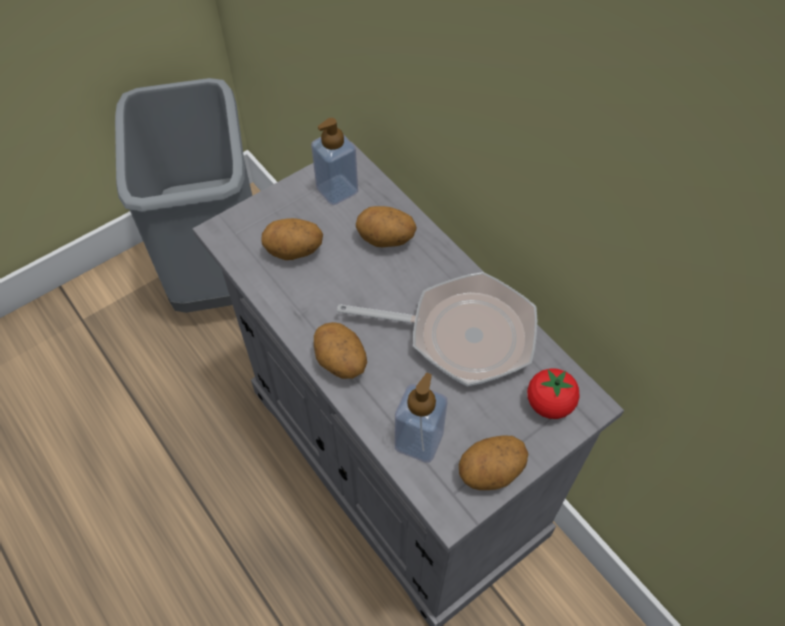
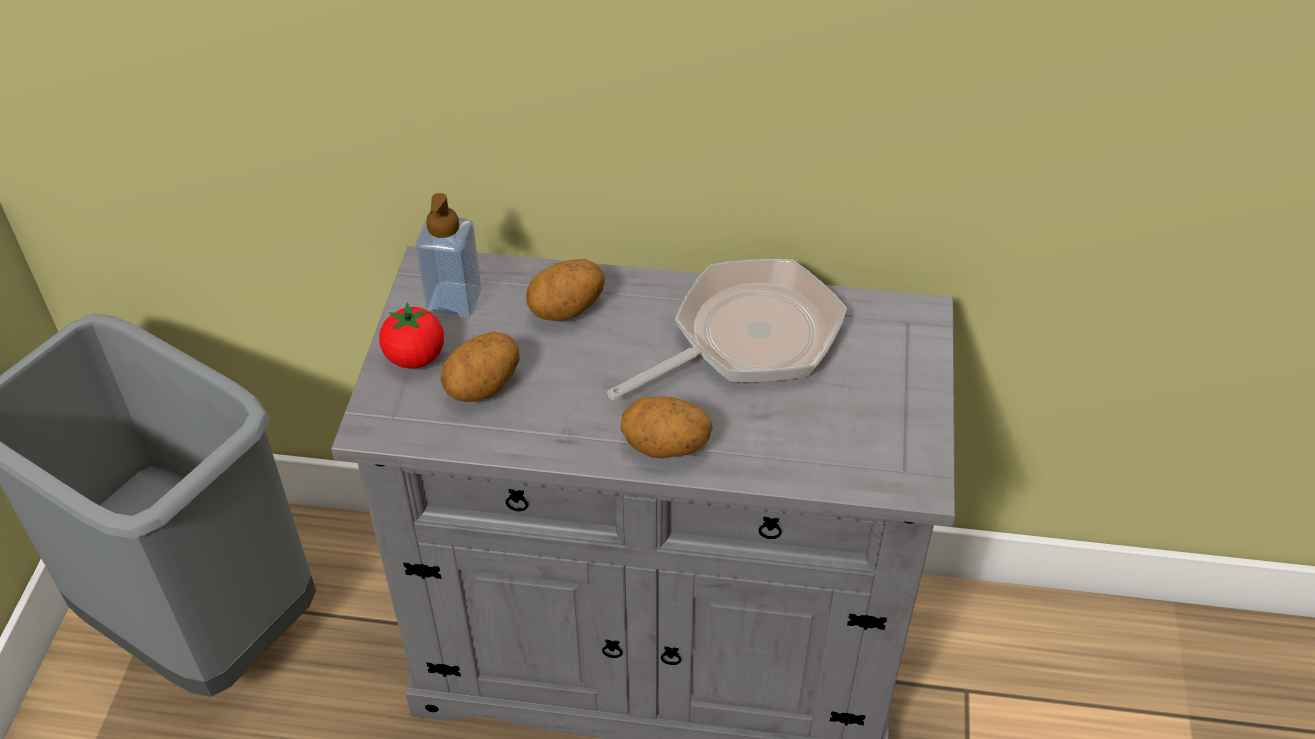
camera: 45 degrees left, 10 degrees down
soap dispenser [395,373,447,462] -> none
potato [459,436,528,490] -> none
tomato [527,368,580,419] -> tomato moved to [379,302,444,369]

